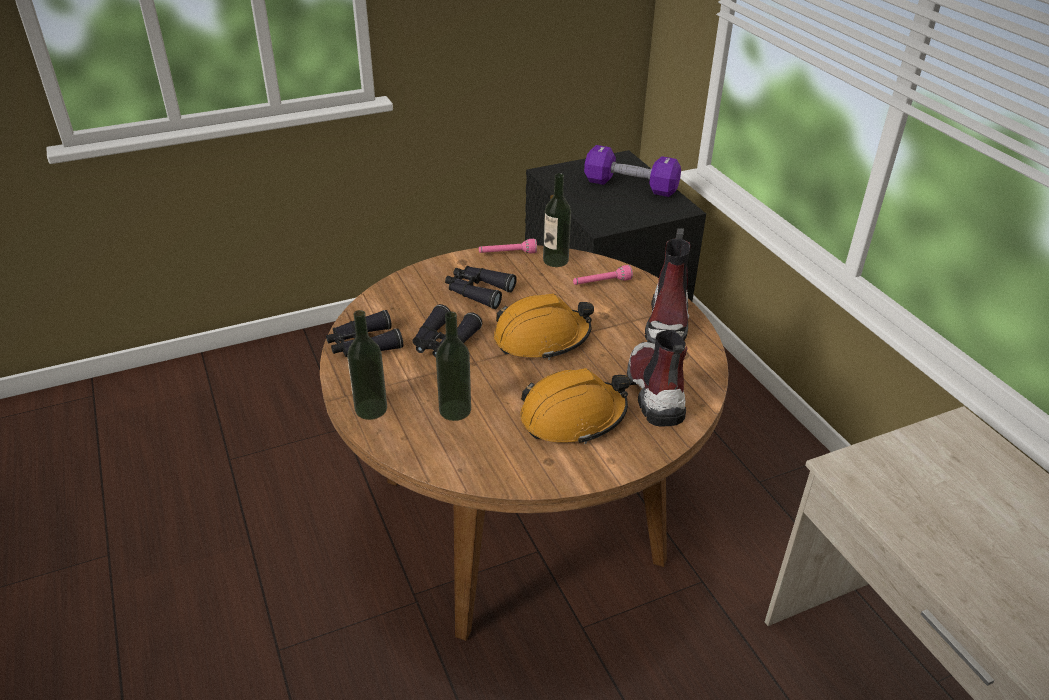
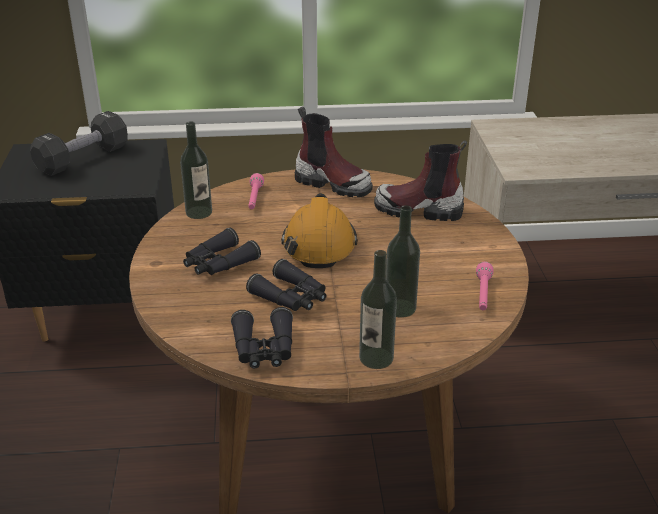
camera: 70 degrees left, 5 degrees down
pink flashlight [479,239,537,253] -> pink flashlight moved to [476,262,493,310]
orange hard hat [520,368,630,444] -> none
purple dumbbell [584,145,681,197] -> black dumbbell [30,111,128,176]

